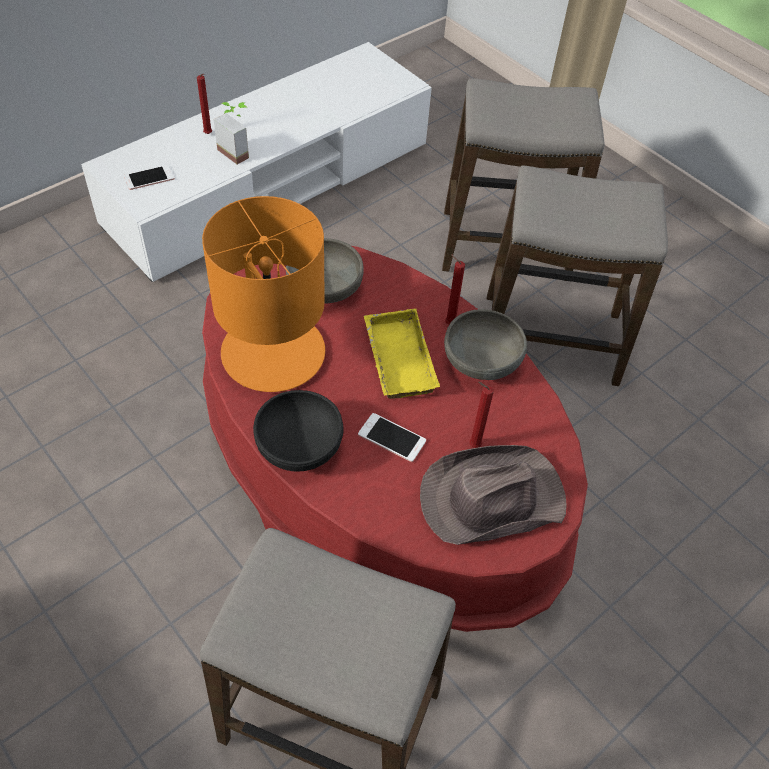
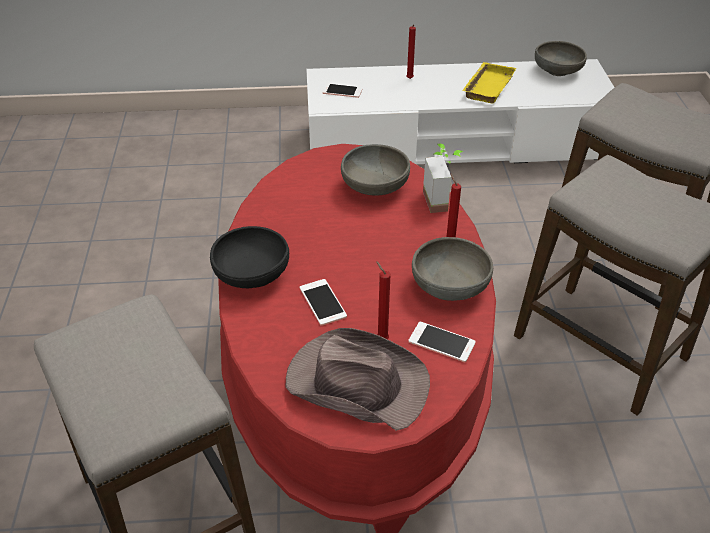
camera: 40 degrees right, 10 degrees down
orange table lamp [202,196,325,392] -> none
potted plant [214,102,249,164] -> potted plant moved to [423,143,463,213]
yellow tray [363,308,440,399] -> yellow tray moved to [462,62,516,104]
none -> phone [408,322,476,362]
none -> grey bowl [535,41,587,76]

